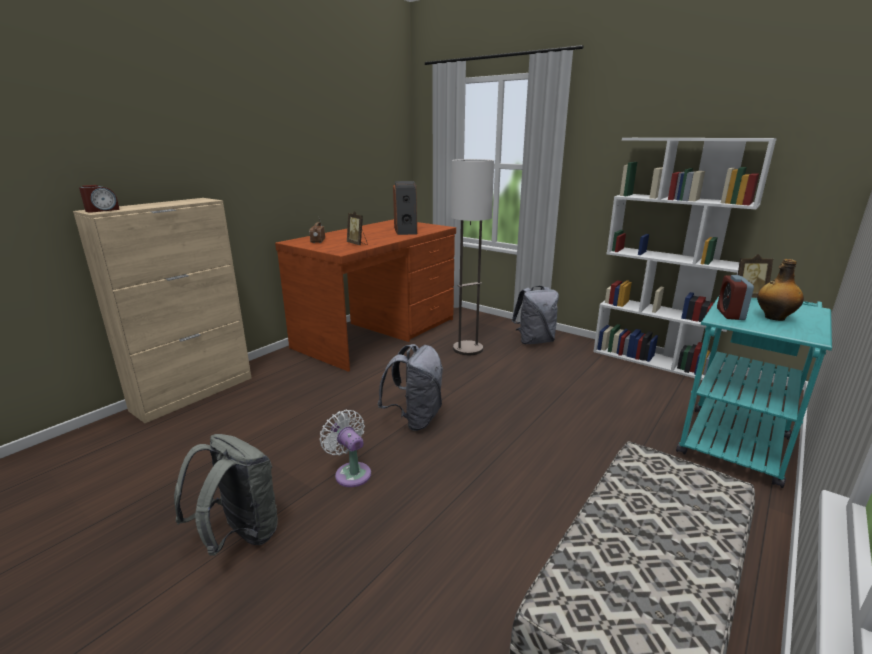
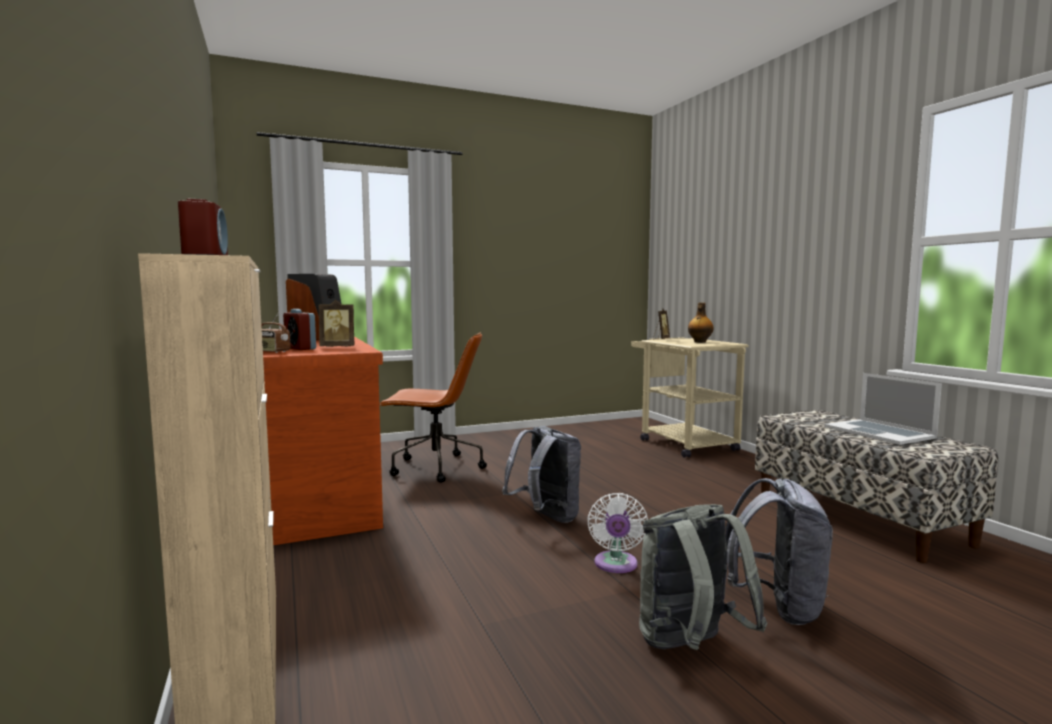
camera: 60 degrees left, 15 degrees down
white fan [320,410,371,487] -> white fan turned 75 degrees counterclockwise [587,493,648,573]
floor lamp [451,159,494,355] -> brown office chair [379,332,487,483]
grey backpack [512,286,559,344] -> grey backpack moved to [725,478,833,625]
white bookcase [593,138,777,380] -> none
turquoise cart [676,296,832,488] -> beige cart [631,338,749,458]
alarm clock [717,275,754,320] -> alarm clock moved to [283,309,316,350]
none -> laptop [825,373,942,445]

